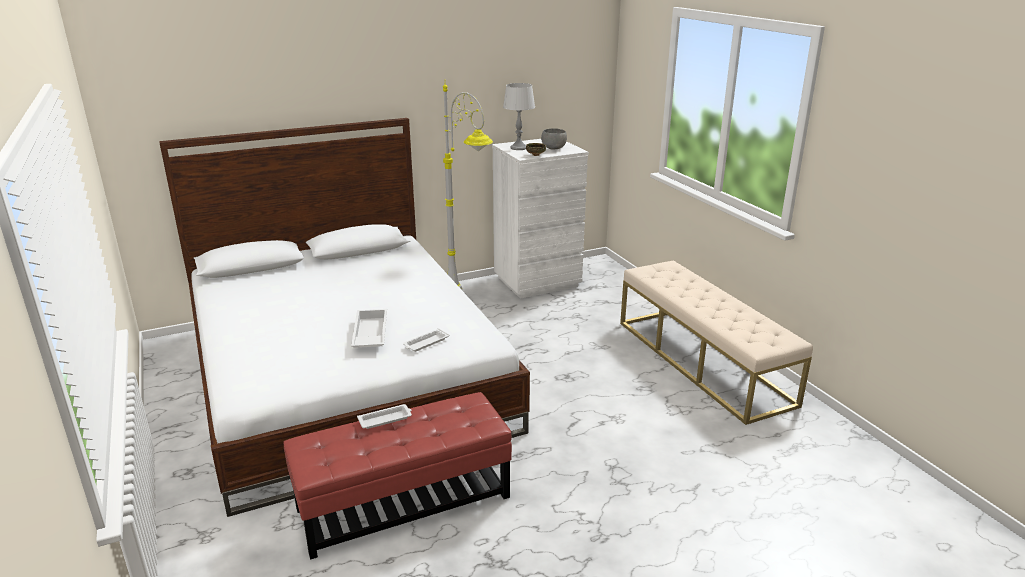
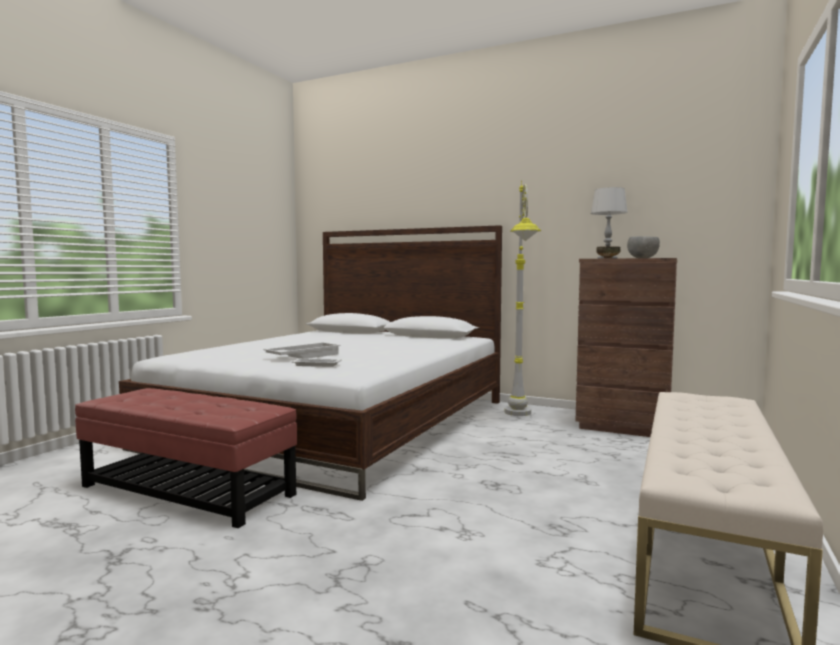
camera: 50 degrees right, 20 degrees down
white tray [357,404,412,429] -> none
white dresser [492,139,589,299] -> brown dresser [575,258,677,437]

